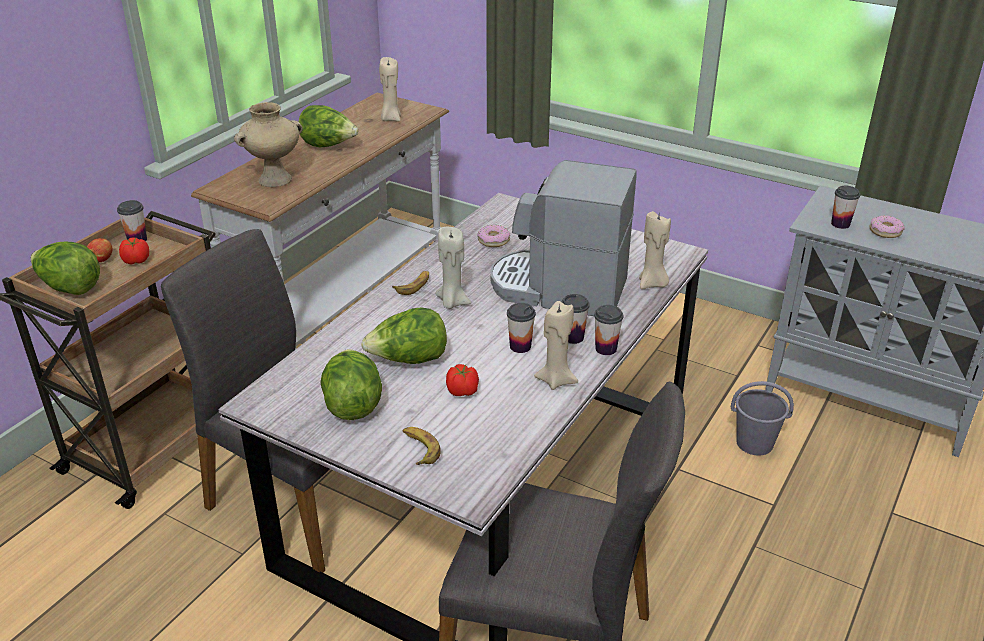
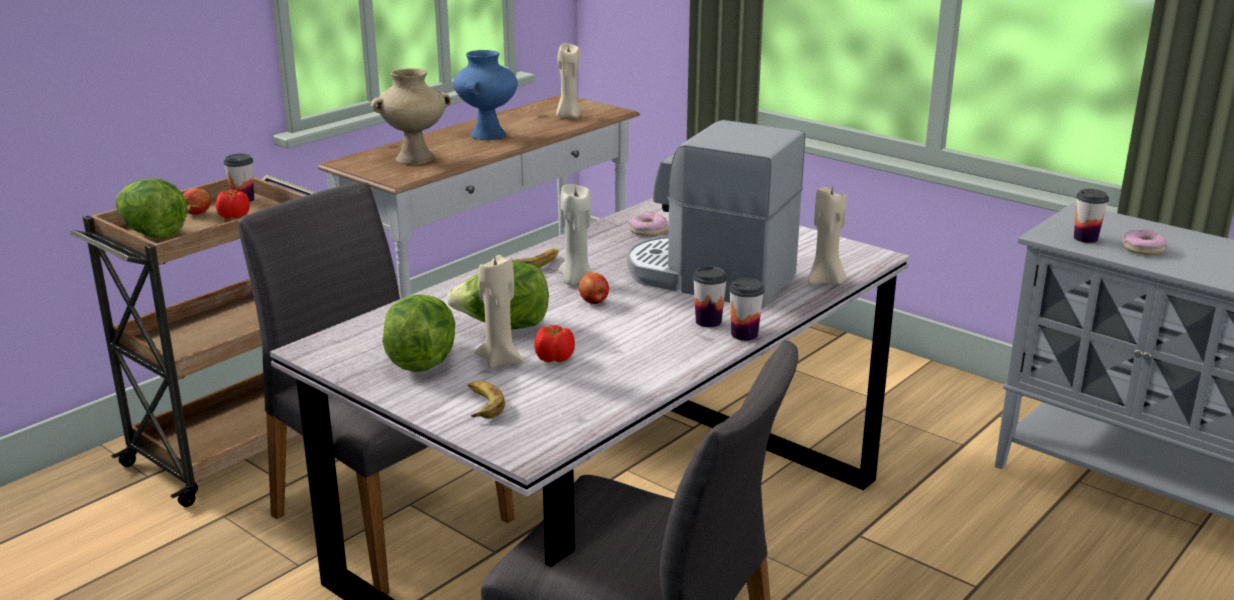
camera: 10 degrees right, 10 degrees down
lettuce [299,105,358,147] -> blue vase [453,50,518,140]
cup [507,303,536,353] -> none
beige candle [534,301,578,390] -> beige candle moved to [474,255,524,368]
grey bucket [731,381,794,456] -> none
none -> apple [579,272,609,304]

